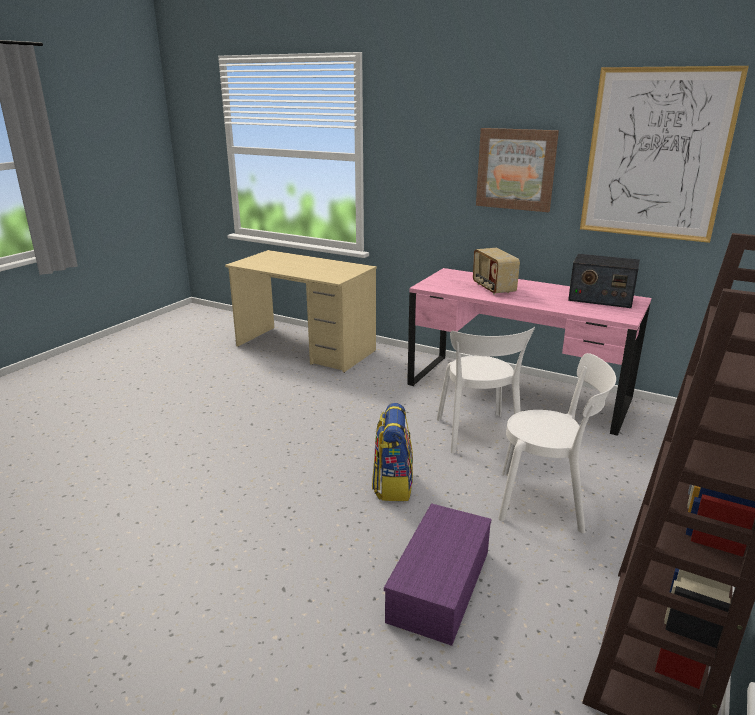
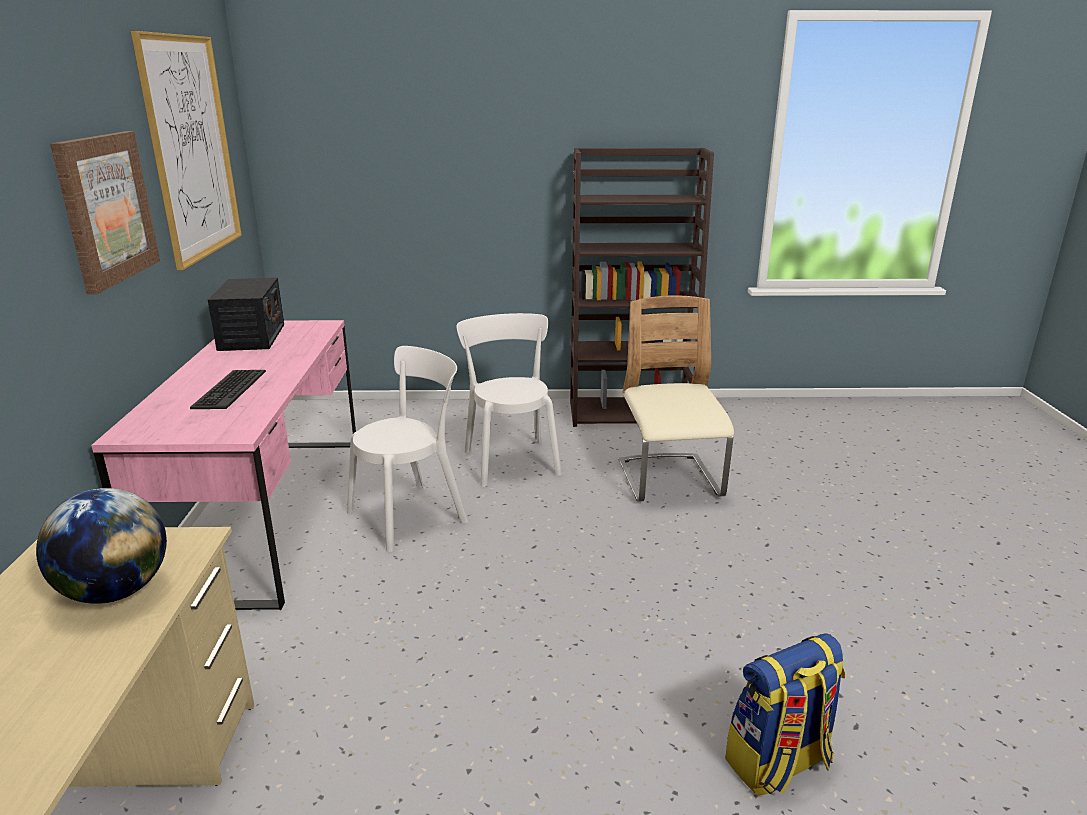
camera: 120 degrees left, 0 degrees up
backpack [372,403,413,501] -> backpack moved to [725,633,846,796]
purple storage box [384,503,492,646] -> beige chair [618,295,734,502]
radio [473,248,520,295] -> keyboard [190,370,266,409]
none -> globe [36,488,167,604]

